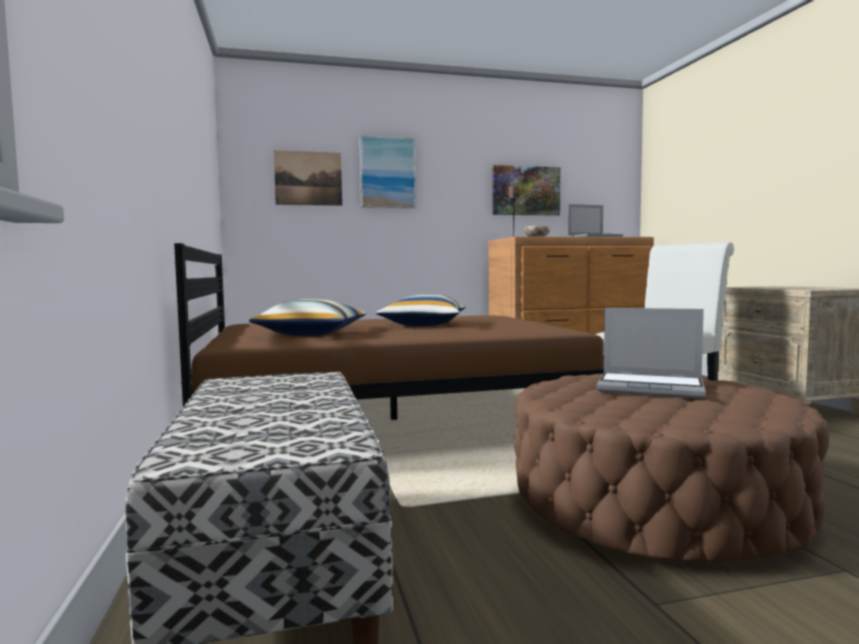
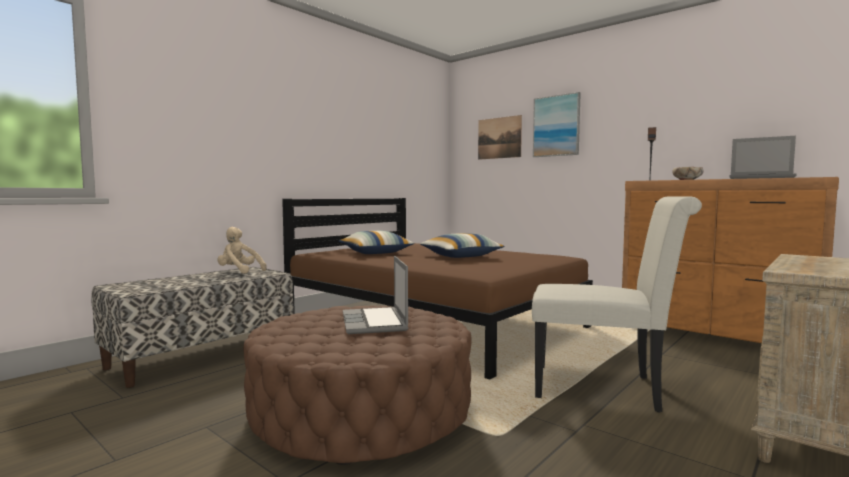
camera: 55 degrees right, 0 degrees up
picture [492,165,560,216] -> none
none -> beige plush toy [217,227,267,274]

